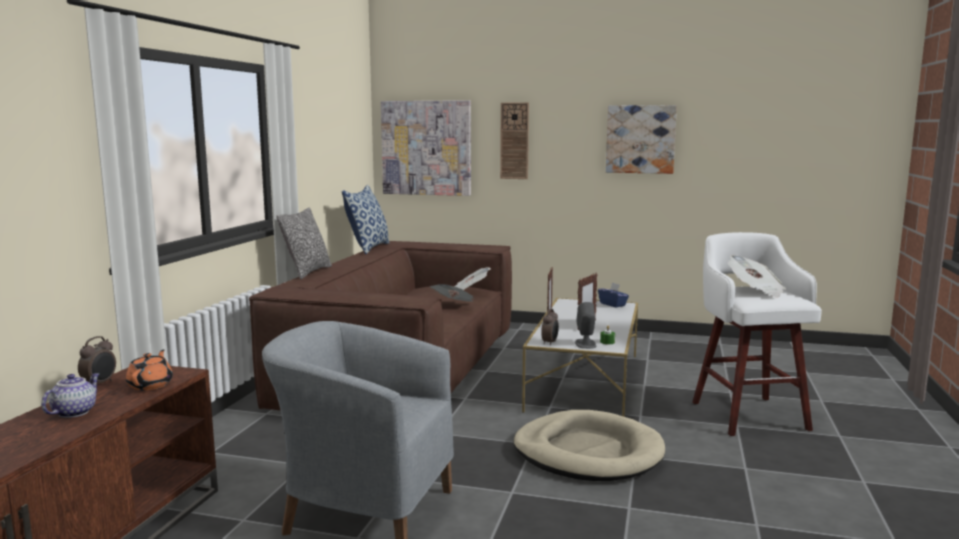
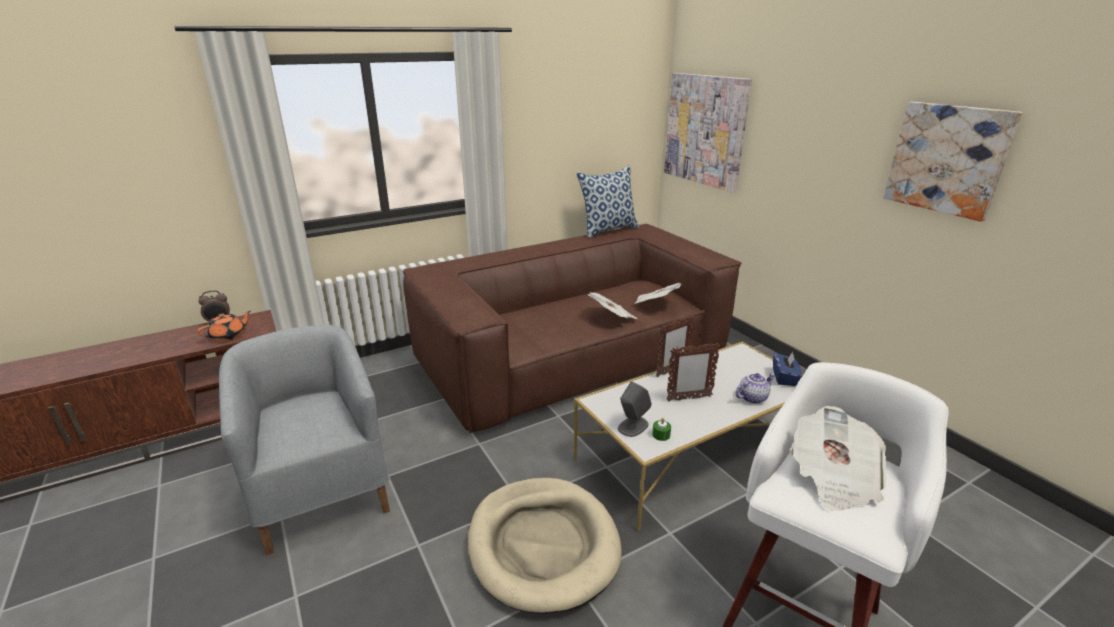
camera: 45 degrees right, 15 degrees up
teapot [41,373,99,418] -> teapot moved to [735,373,775,404]
pillow [277,207,332,279] -> none
wall clock [500,102,529,179] -> none
alarm clock [541,309,559,345] -> none

